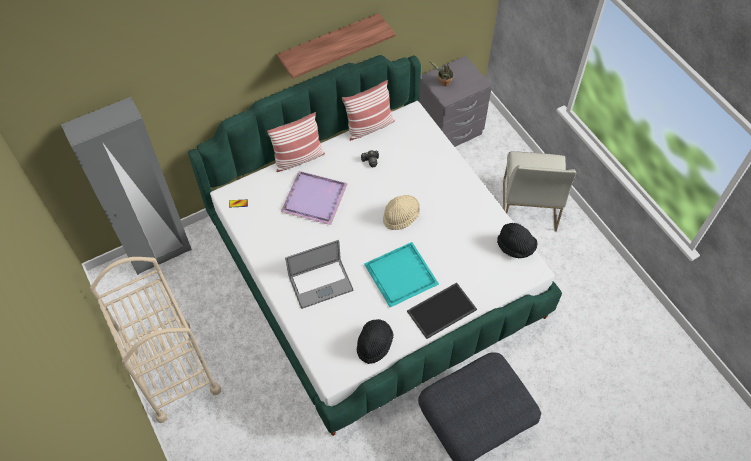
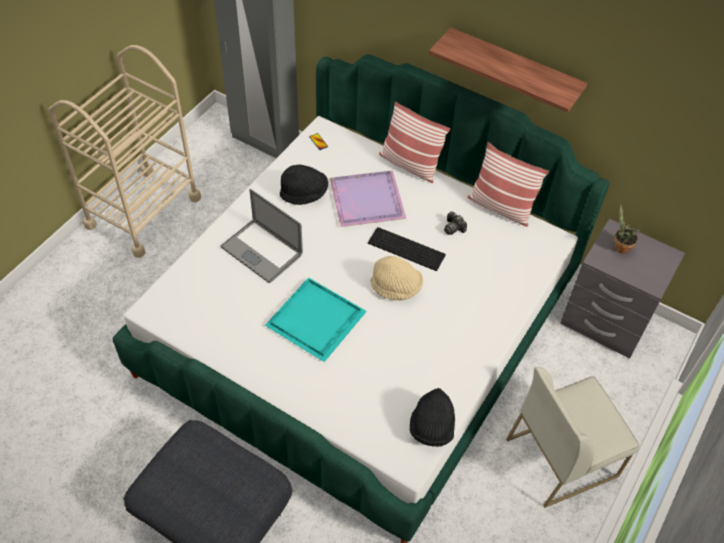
camera: 60 degrees right, 5 degrees down
black hat [357,319,394,364] -> black hat moved to [280,165,328,205]
tray [407,283,477,339] -> none
none -> keyboard [368,227,446,271]

